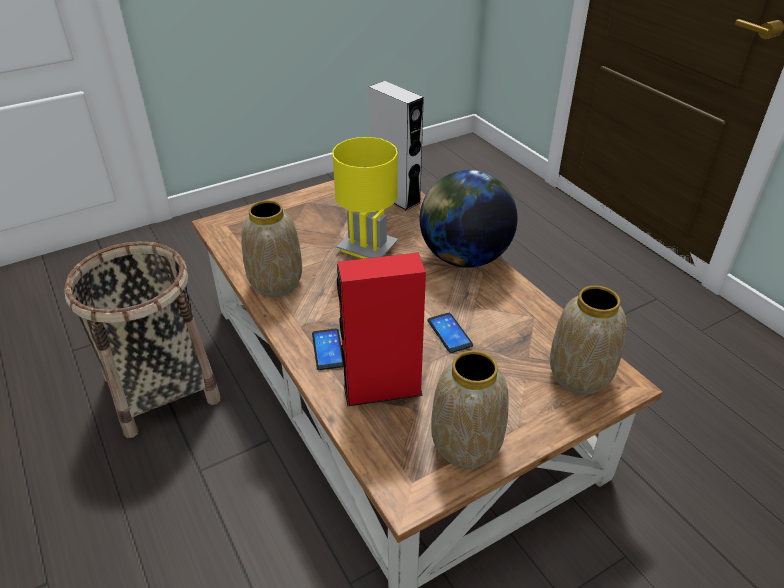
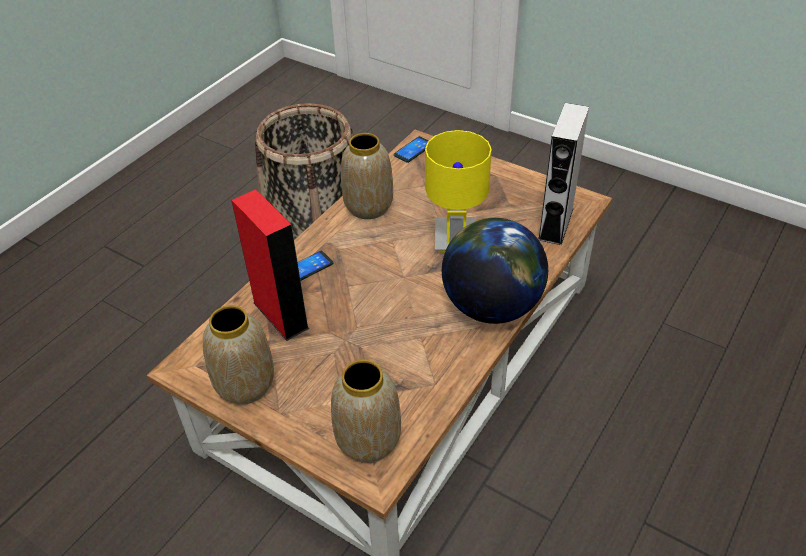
camera: 65 degrees right, 5 degrees up
phone [427,313,473,353] -> phone moved to [393,136,429,163]

